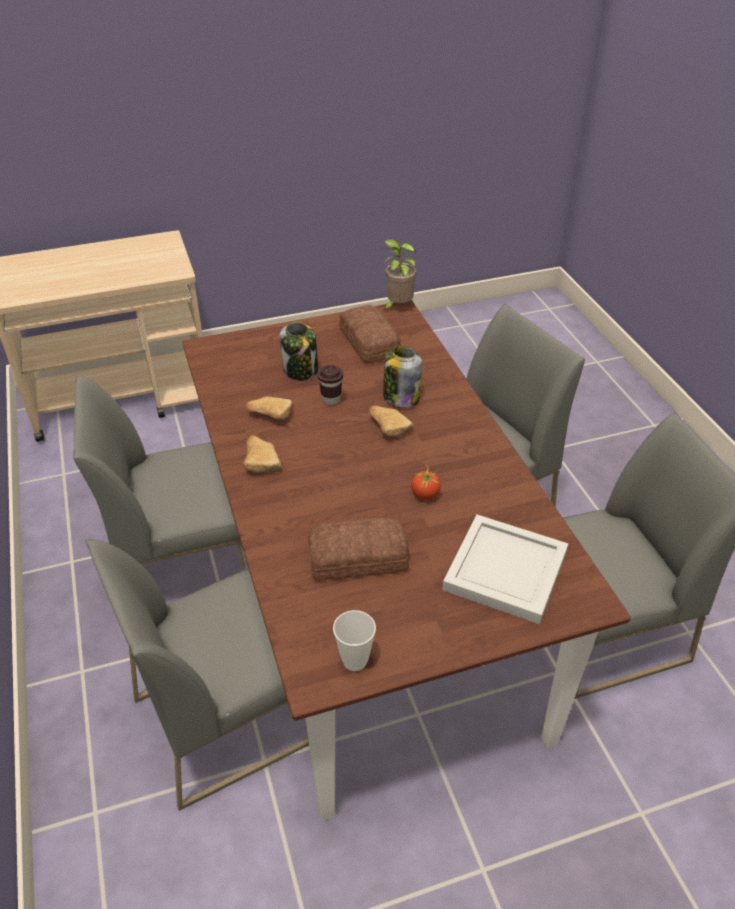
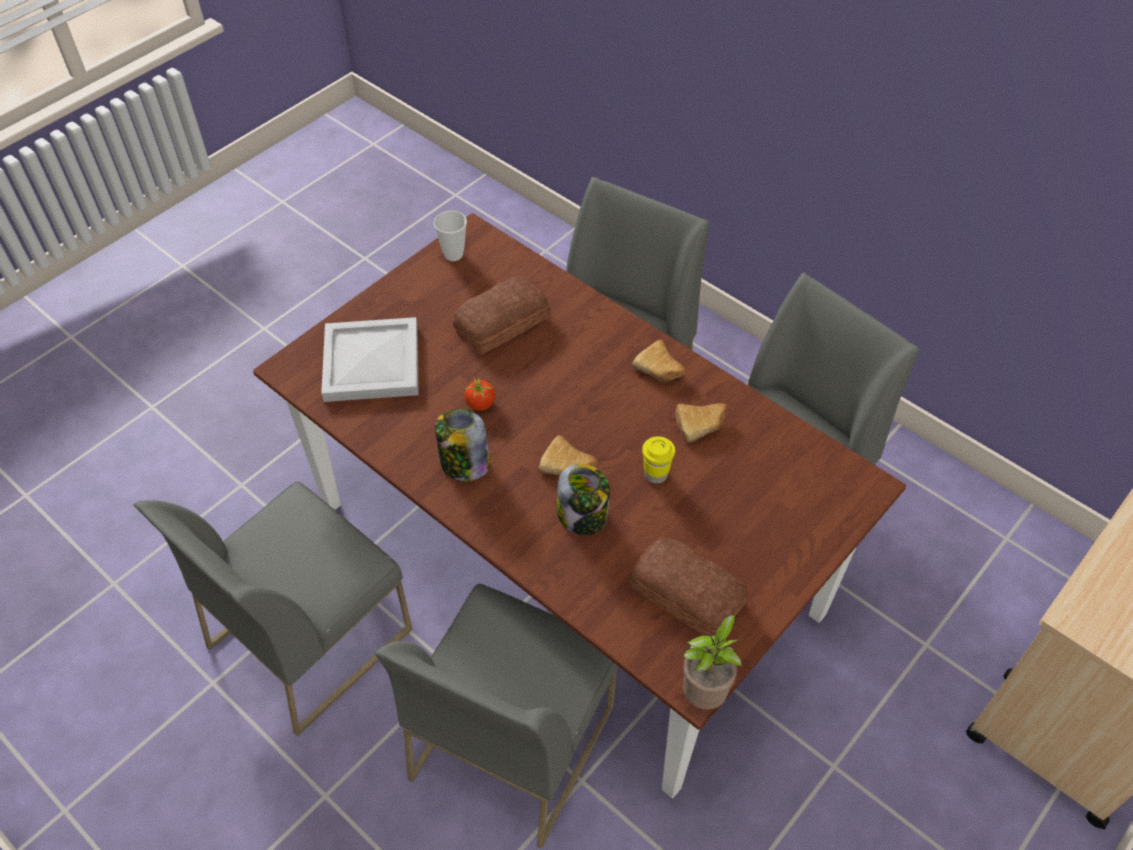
camera: 150 degrees right, 10 degrees up
jar [280,322,318,381] -> jar moved to [435,409,490,481]
brown cup [317,365,343,405] -> yellow cup [642,436,675,484]

